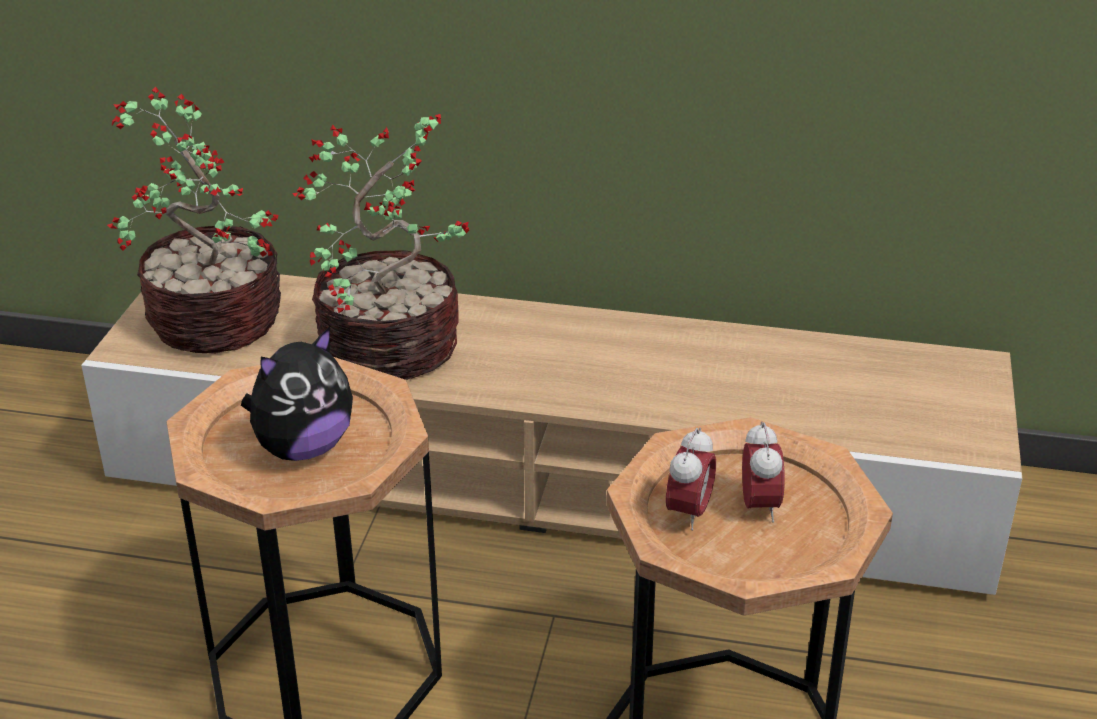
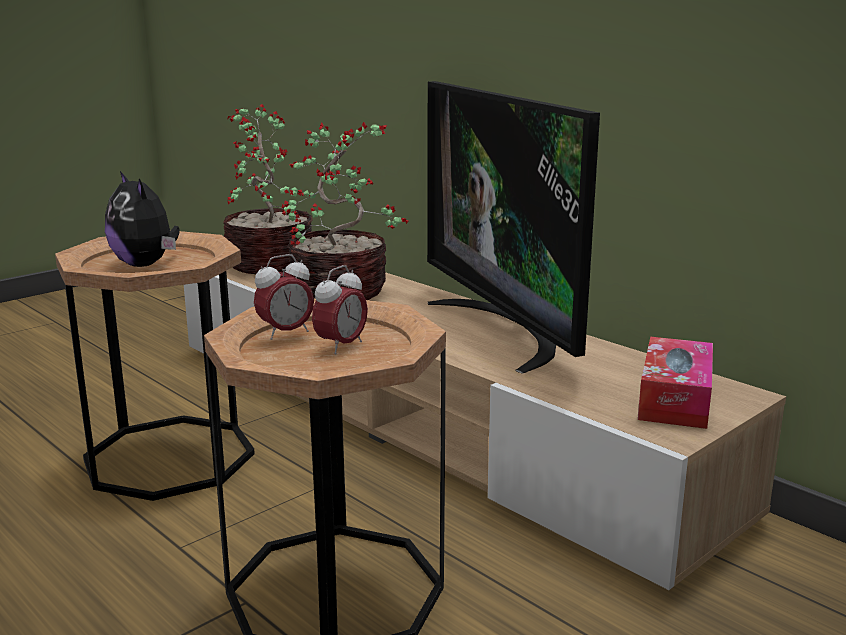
camera: 35 degrees right, 15 degrees down
plush toy [241,327,353,461] -> plush toy turned 60 degrees clockwise [105,171,179,267]
none -> television [427,81,600,374]
none -> tissue box [638,337,713,429]

